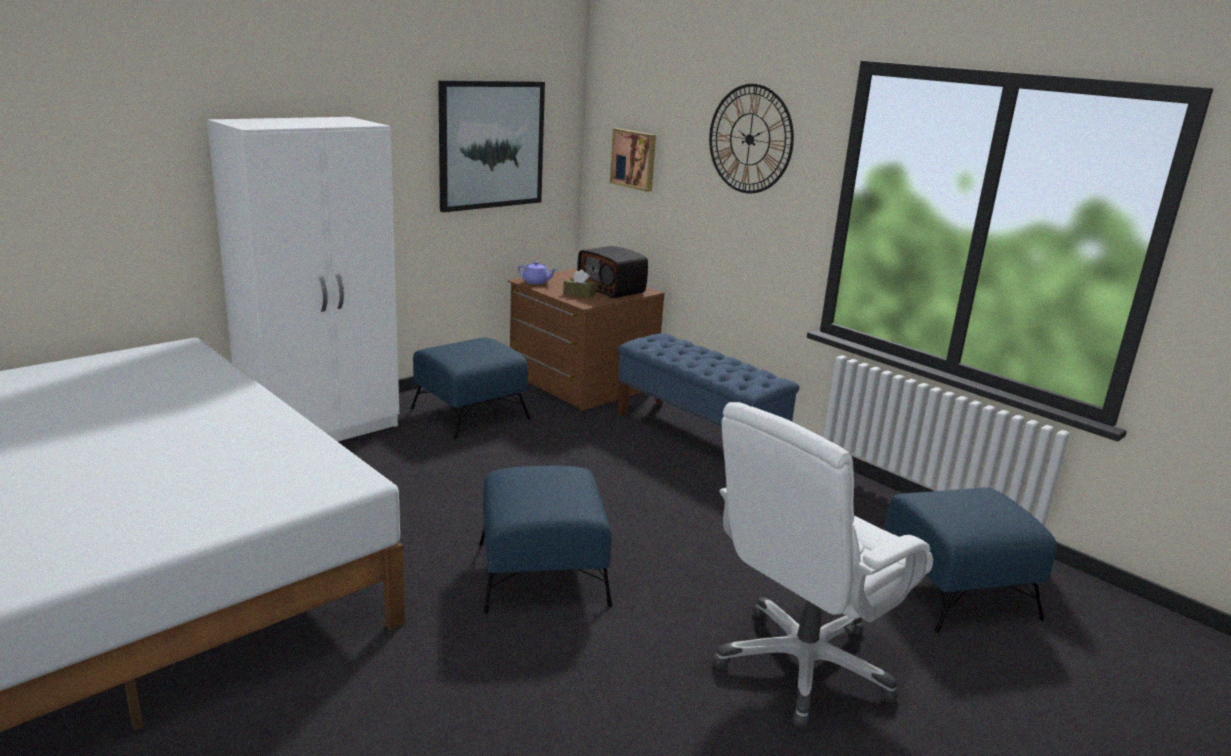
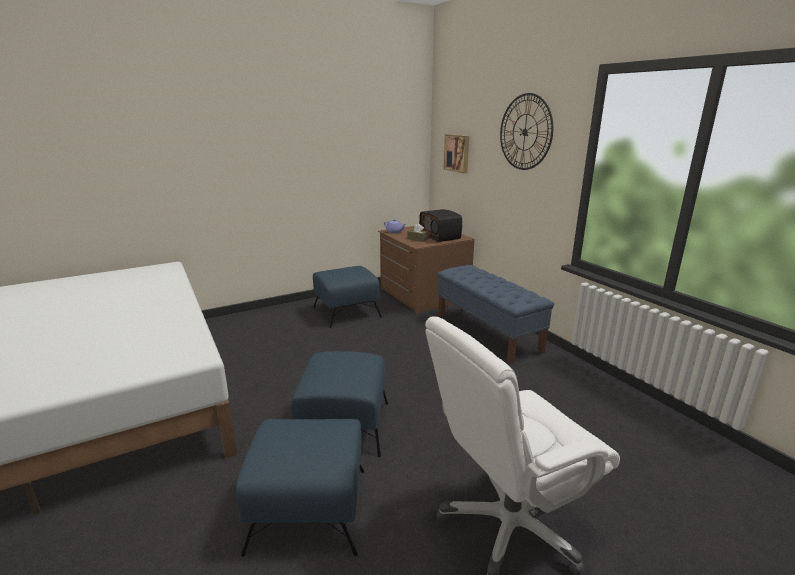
camera: 15 degrees right, 0 degrees up
white wardrobe [207,117,399,442] -> none
picture [438,80,545,212] -> none
blue ottoman [884,488,1057,633] -> blue ottoman moved to [236,419,365,557]

